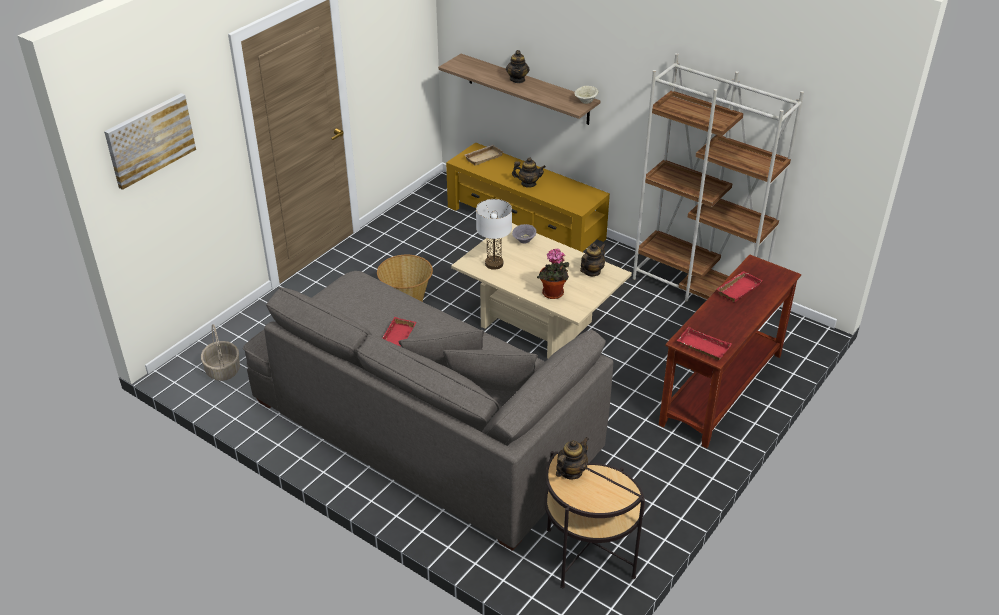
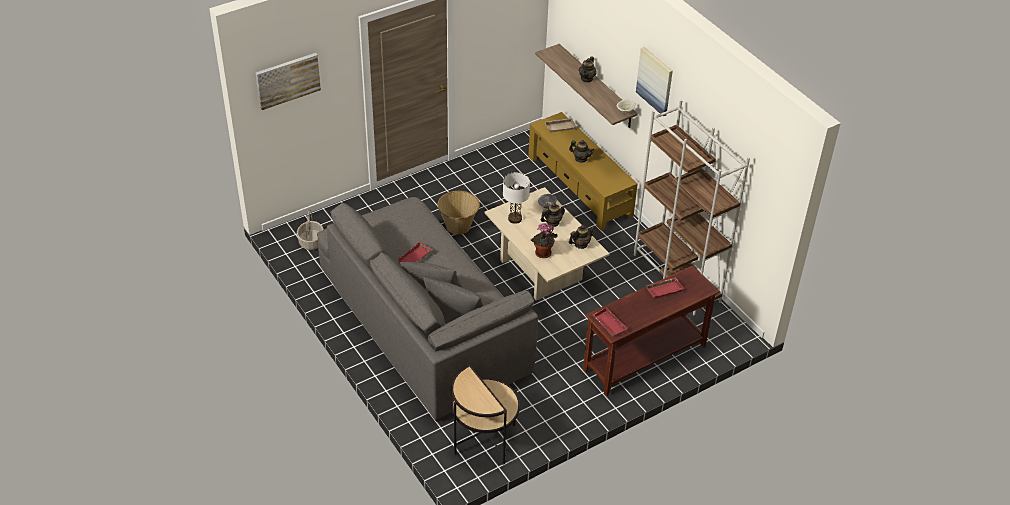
camera: 20 degrees right, 5 degrees up
teapot [556,437,589,480] -> teapot moved to [541,203,566,227]
none -> picture [636,47,673,116]

